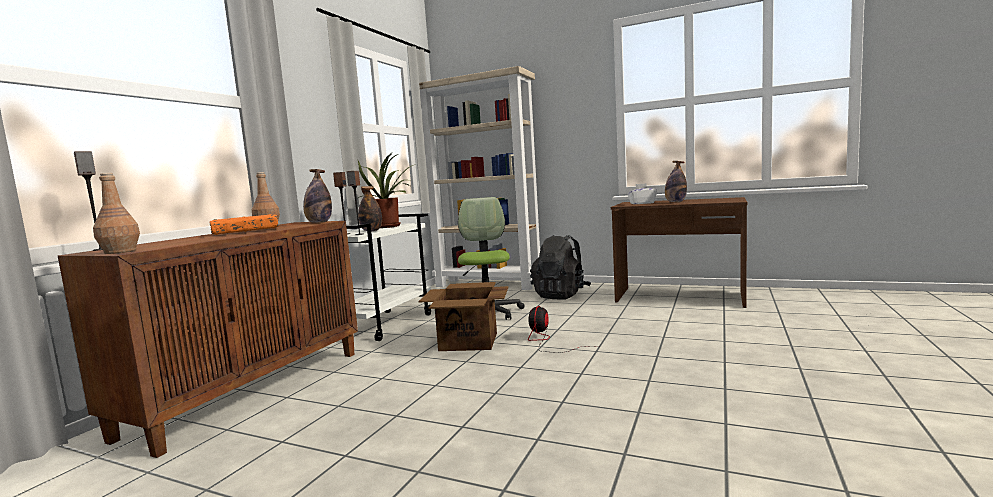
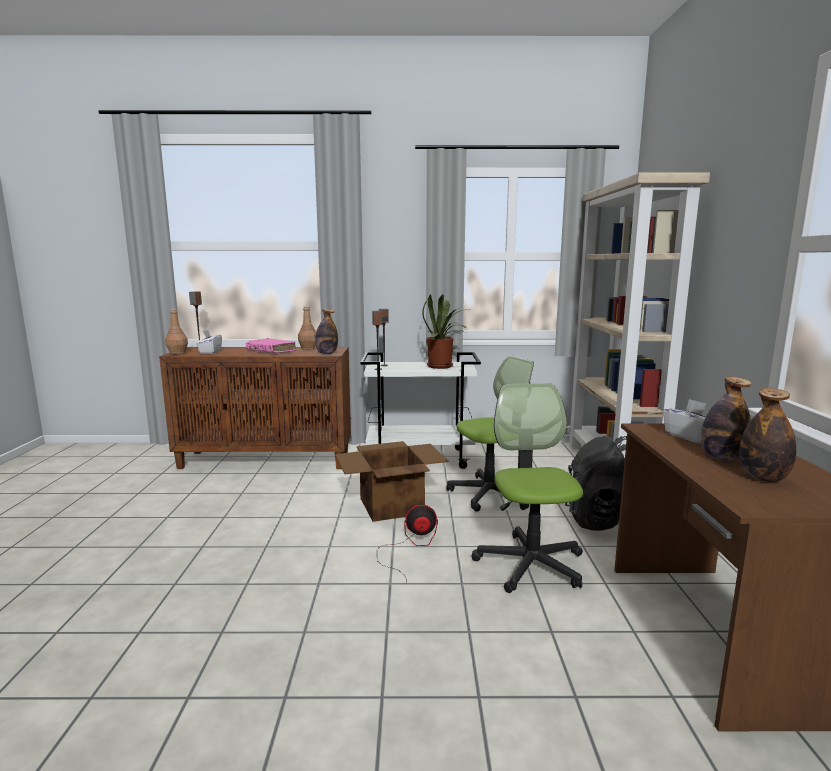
camera: 65 degrees right, 5 degrees up
orange book [210,214,279,235] -> pink book [246,338,296,353]
bottle [358,186,382,231] -> bottle moved to [740,388,796,482]
none -> white tissue box [196,330,222,354]
none -> office chair [472,383,583,593]

